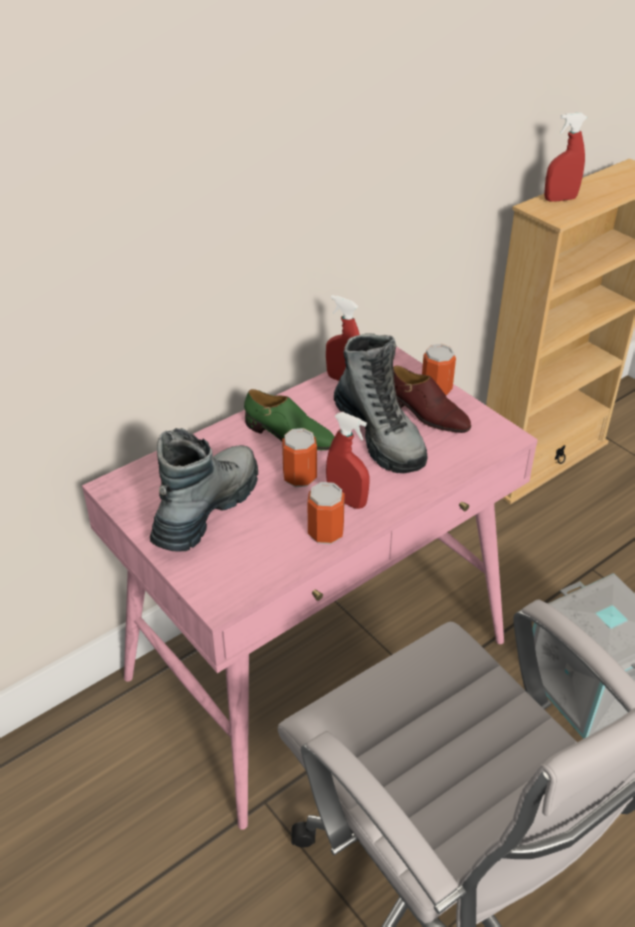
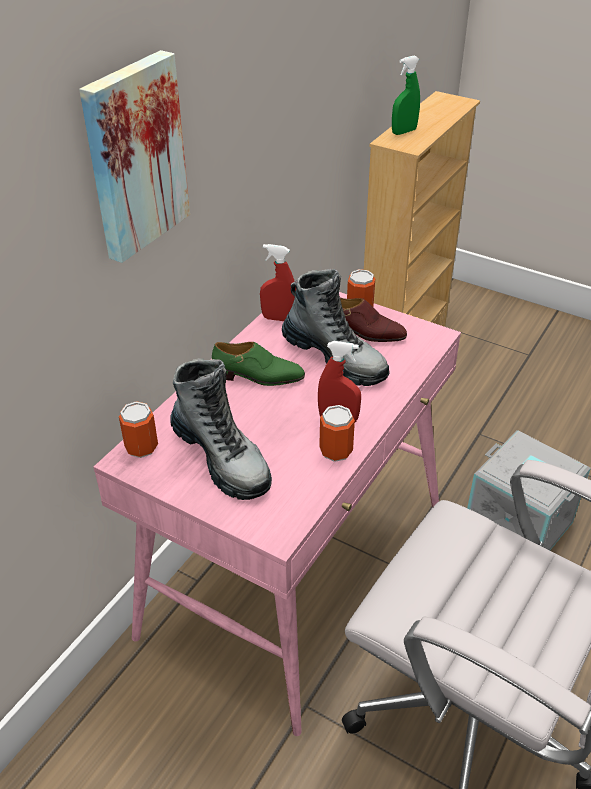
camera: 20 degrees left, 0 degrees up
boot [150,428,258,552] -> boot turned 135 degrees clockwise [170,359,272,500]
can [282,428,317,487] -> can moved to [119,401,158,458]
red spray bottle [544,113,587,202] -> green spray bottle [392,56,420,135]
none -> picture [79,50,190,263]

